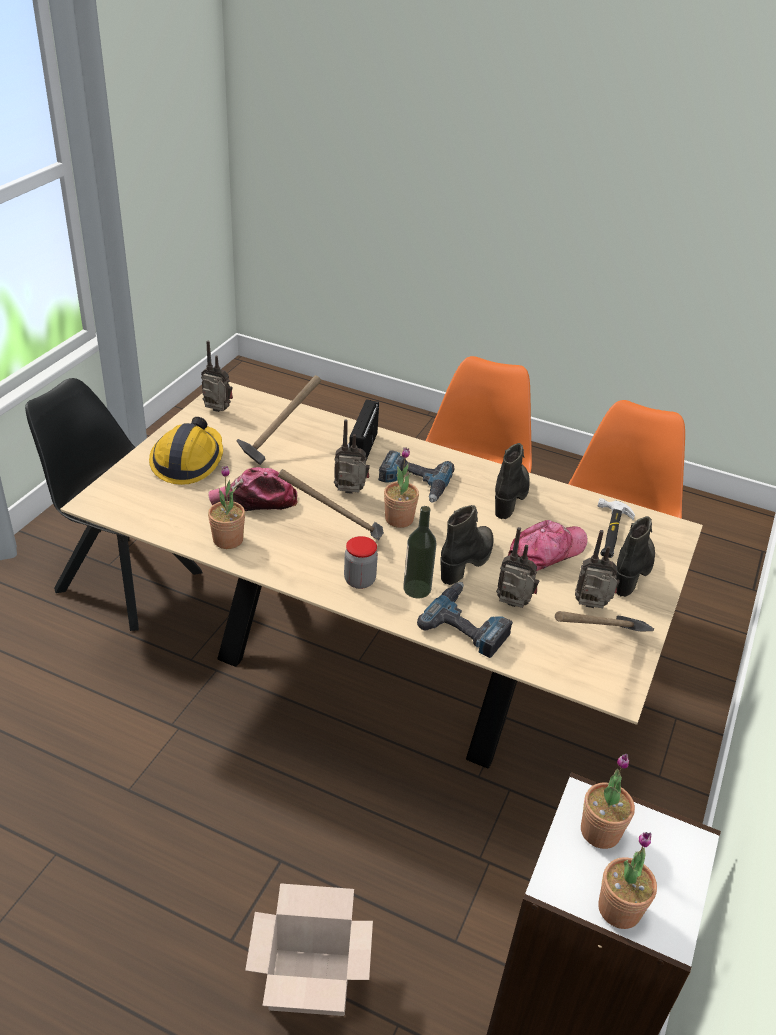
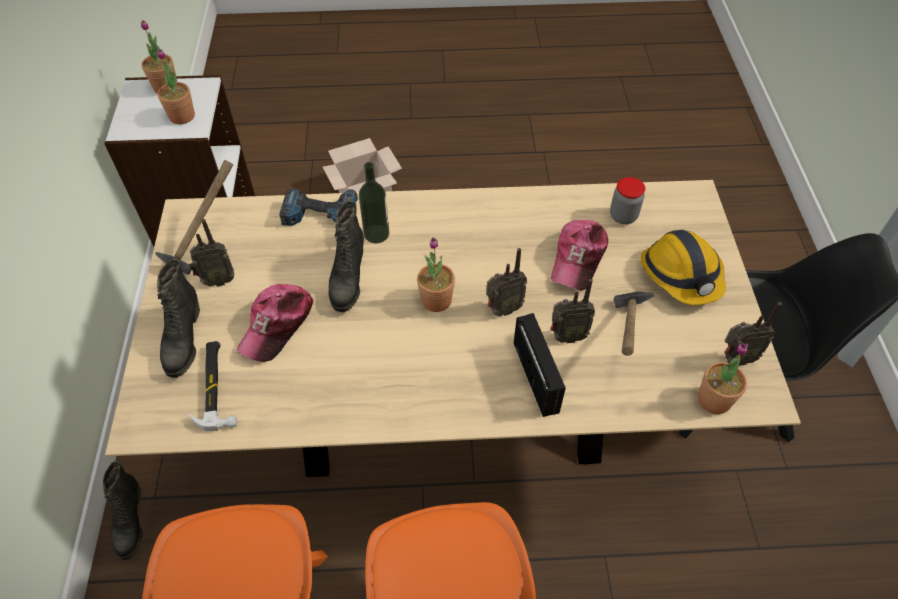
camera: 155 degrees right, 15 degrees up
potted plant [208,466,245,549] -> potted plant moved to [698,343,748,414]
cap [208,467,298,511] -> cap turned 150 degrees clockwise [551,220,608,290]
hammer [278,469,384,540] -> none
jar [344,536,378,589] -> jar moved to [610,177,645,224]
power drill [378,451,454,503] -> none
black boot [495,443,530,519] -> black boot moved to [103,461,143,560]
radio [496,527,540,608] -> radio moved to [551,279,595,343]

